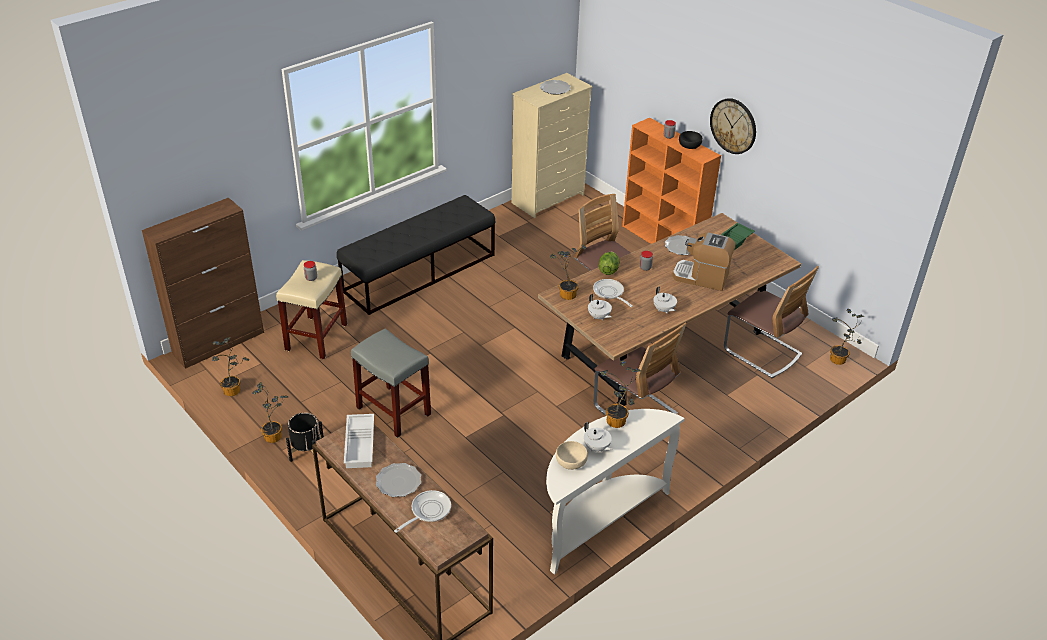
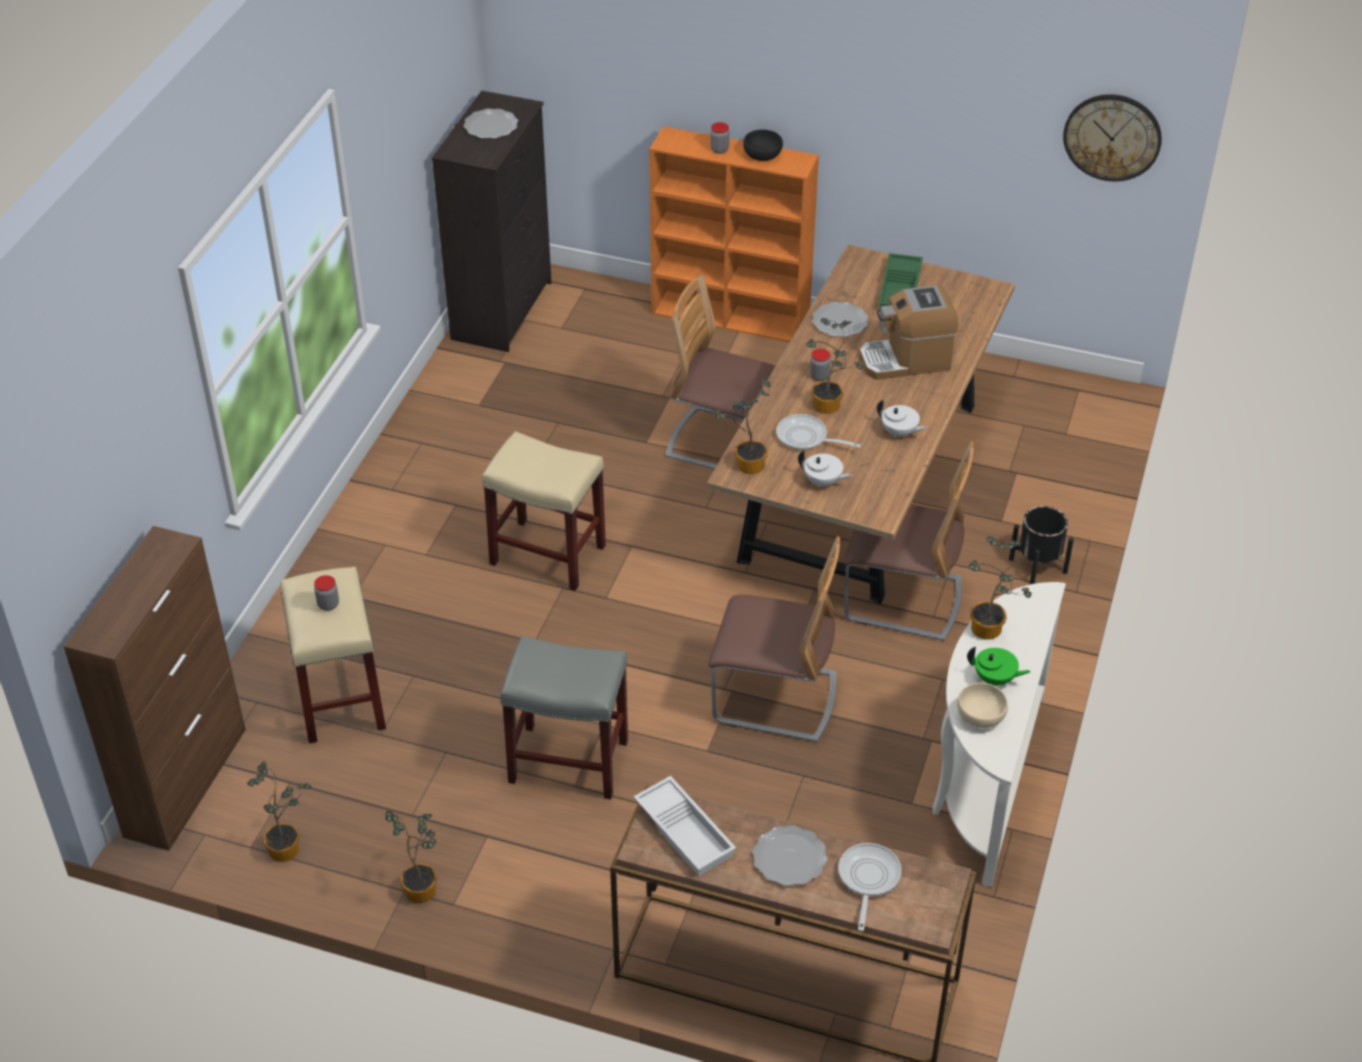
camera: 30 degrees left, 5 degrees up
black planter [286,413,324,462] -> black planter moved to [1009,506,1074,584]
black bench [337,195,495,315] -> none
beige dresser [512,73,592,218] -> black dresser [432,90,552,352]
white teapot [584,422,613,452] -> green teapot [967,647,1031,685]
lettuce [599,252,619,275] -> none
wall clock [710,98,756,154] -> wall clock moved to [1063,94,1162,181]
chair [724,266,819,378] -> chair moved to [708,536,840,742]
potted plant [830,309,865,365] -> potted plant moved to [806,318,864,414]
none -> beige stool [482,431,606,592]

